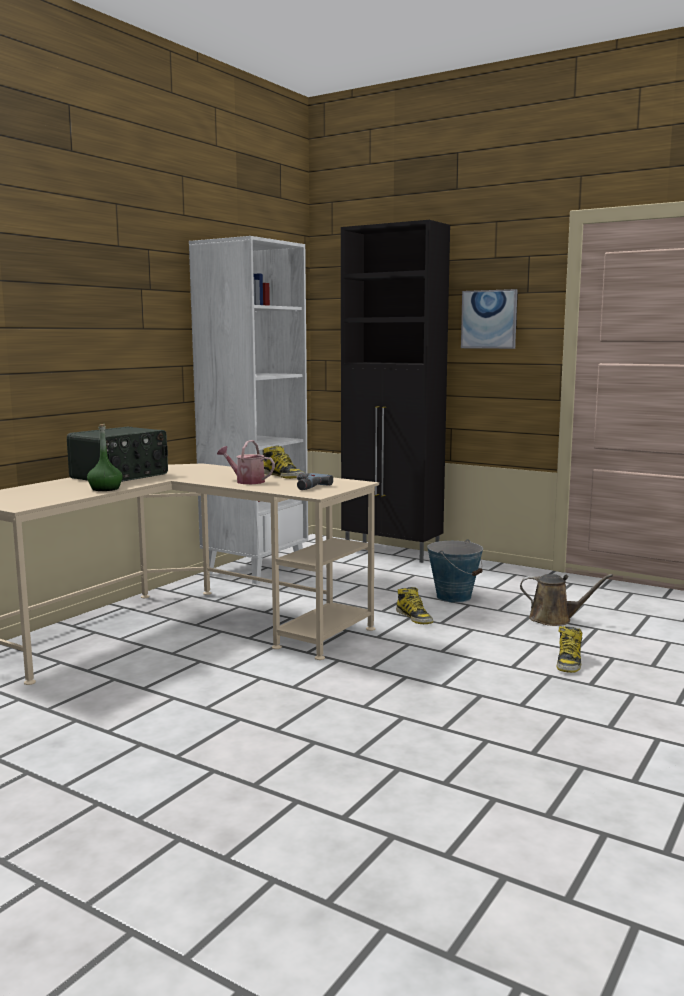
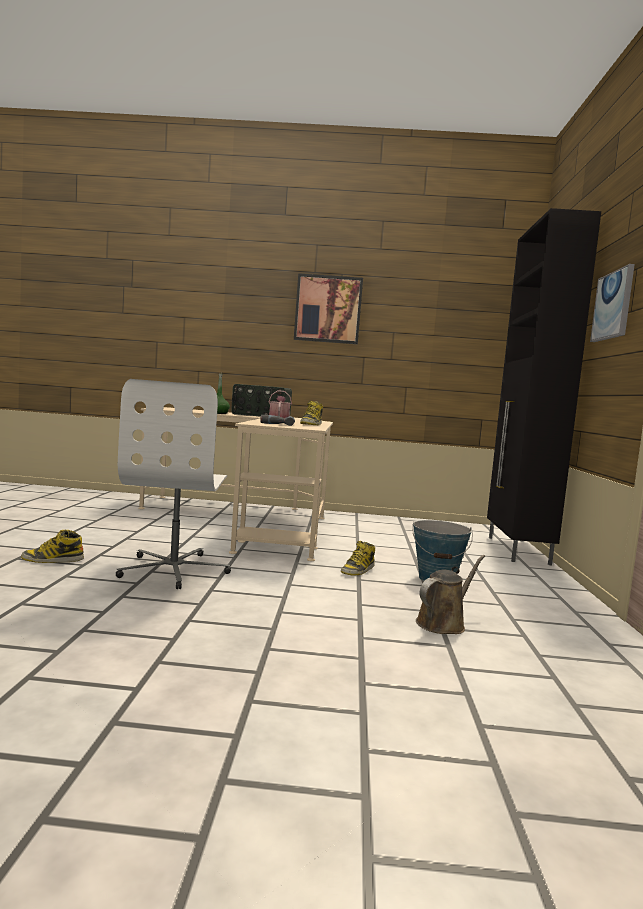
camera: 60 degrees right, 5 degrees down
white bookcase [189,236,308,584] -> none
brown watering can [520,574,613,626] -> brown watering can turned 120 degrees counterclockwise [416,555,485,634]
boot [556,626,582,673] -> boot moved to [21,530,84,563]
none -> white office chair [116,379,231,589]
none -> picture [294,273,363,344]

